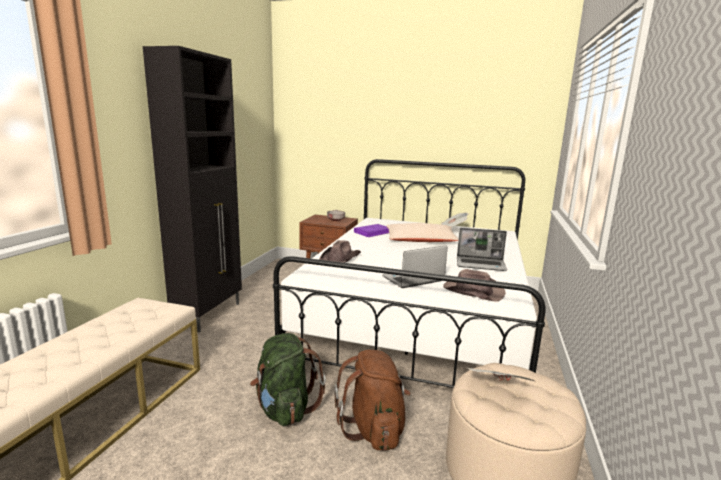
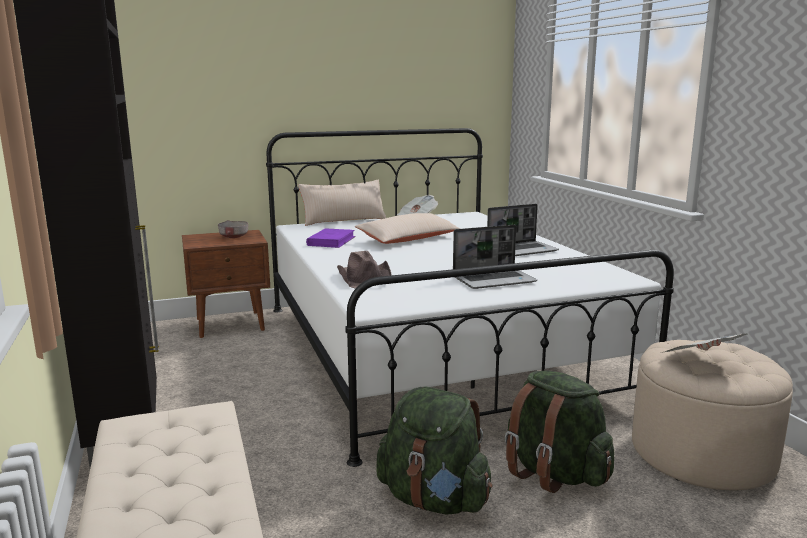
camera: 35 degrees left, 0 degrees up
brown backpack [335,350,410,451] -> green backpack [505,371,614,493]
laptop [382,246,448,288] -> laptop turned 135 degrees counterclockwise [453,225,537,289]
brown hat [443,269,506,302] -> none
none -> beige pillow [298,180,386,226]

